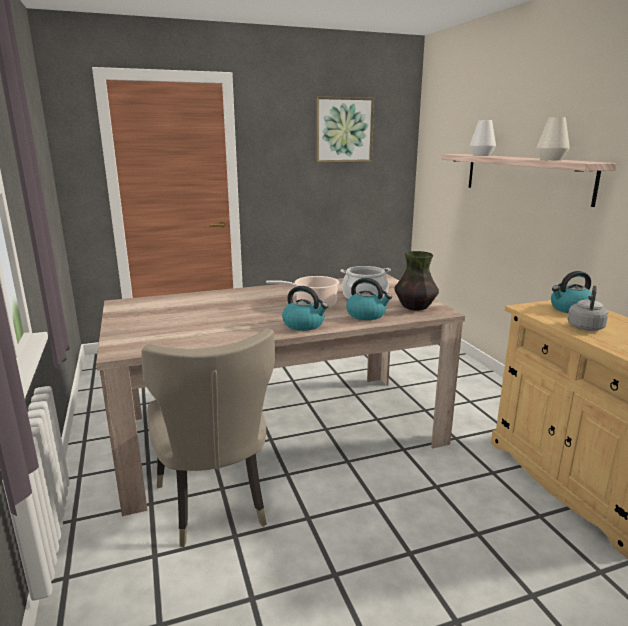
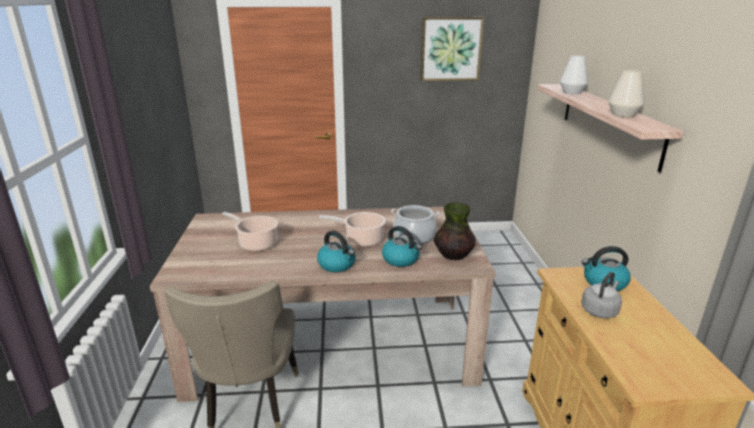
camera: 15 degrees right, 5 degrees up
none -> cooking pot [222,212,278,251]

